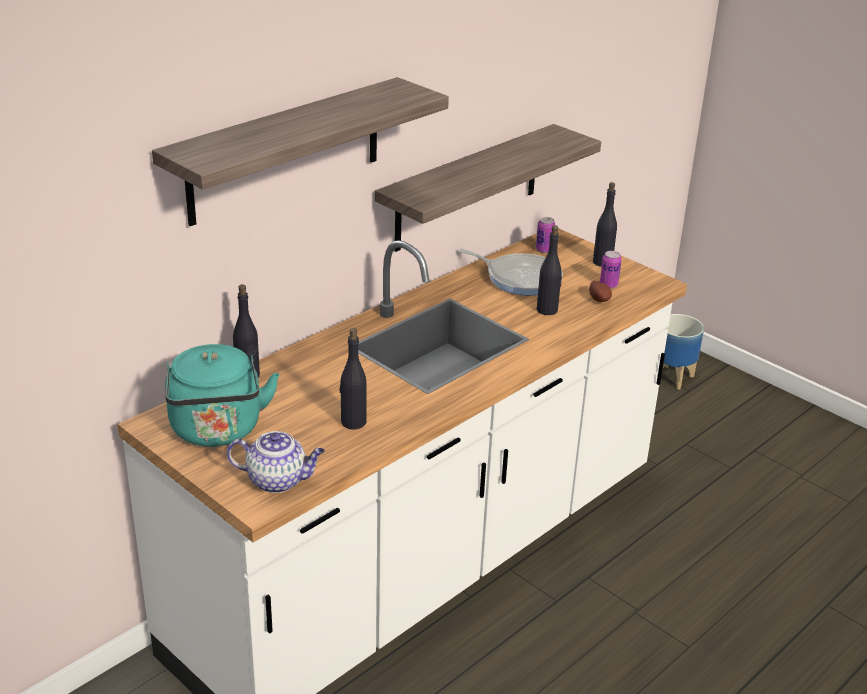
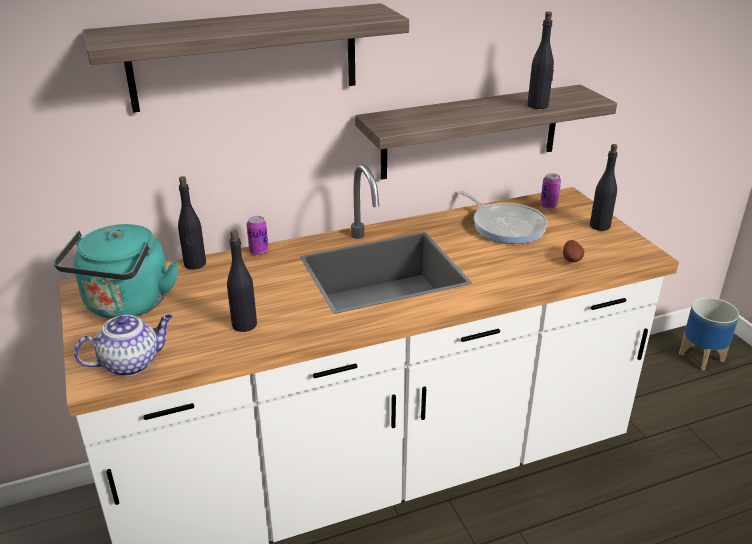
camera: 25 degrees right, 0 degrees up
teapot [227,431,325,493] -> teapot turned 60 degrees counterclockwise [74,314,172,376]
black bottle [537,225,562,315] -> black bottle moved to [527,12,554,109]
can [600,251,622,289] -> can moved to [247,216,268,255]

